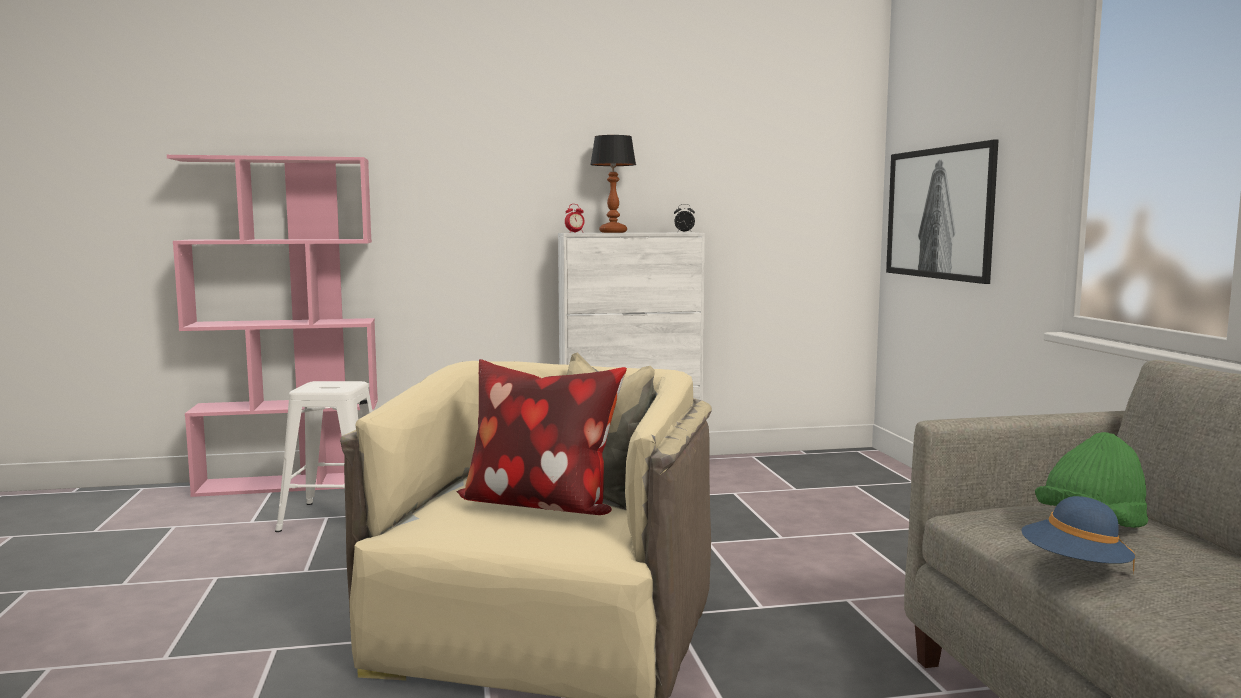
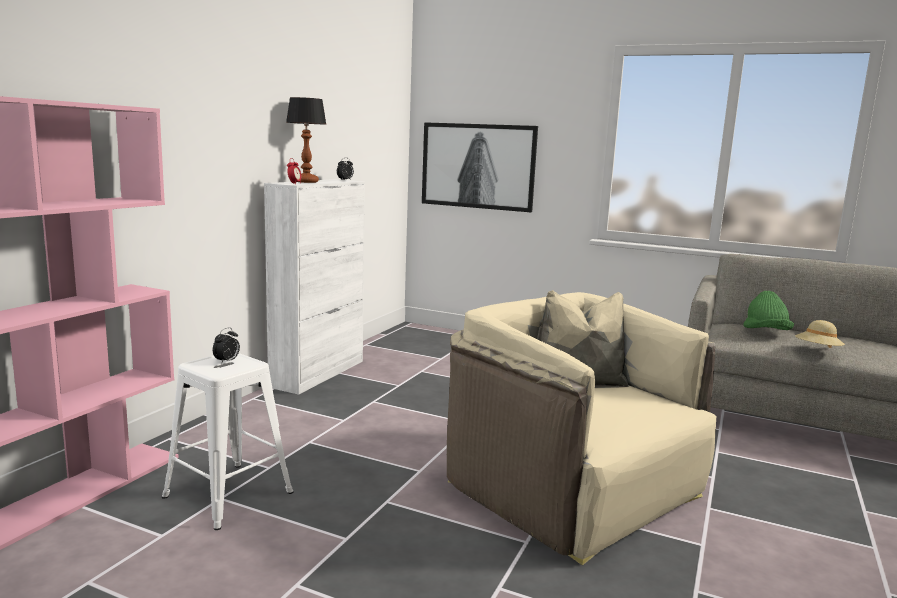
camera: 55 degrees left, 5 degrees up
pillow [457,359,627,515] -> none
blue hat [1021,496,1135,575] -> beige hat [795,320,845,348]
none -> alarm clock [213,328,240,364]

